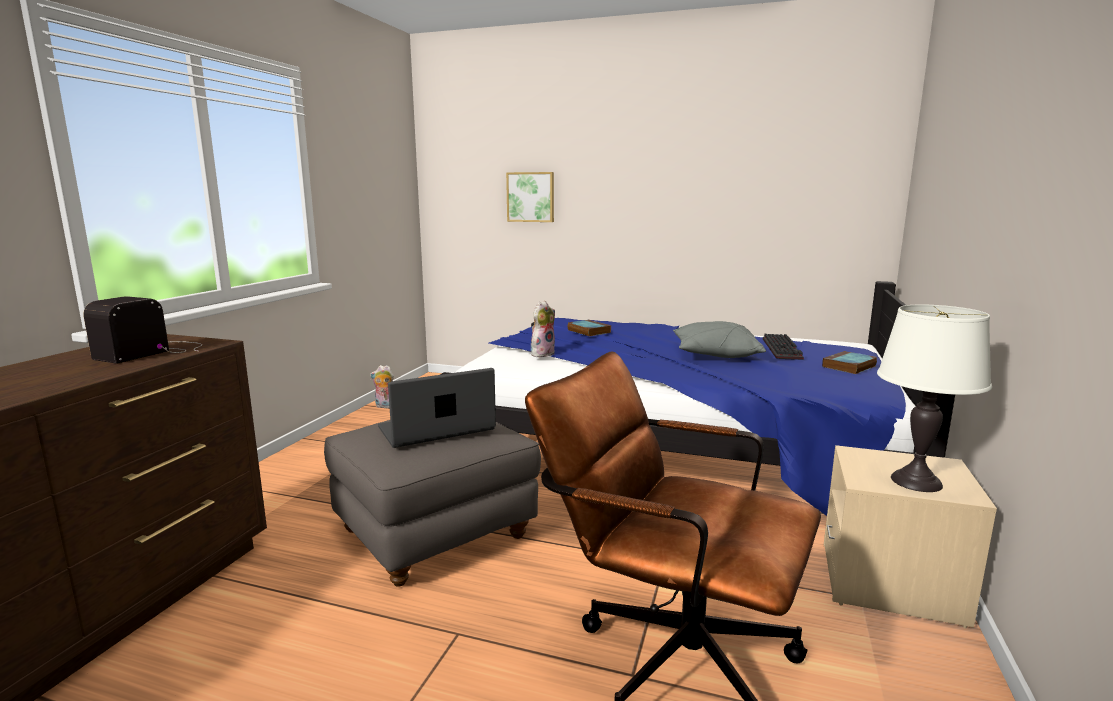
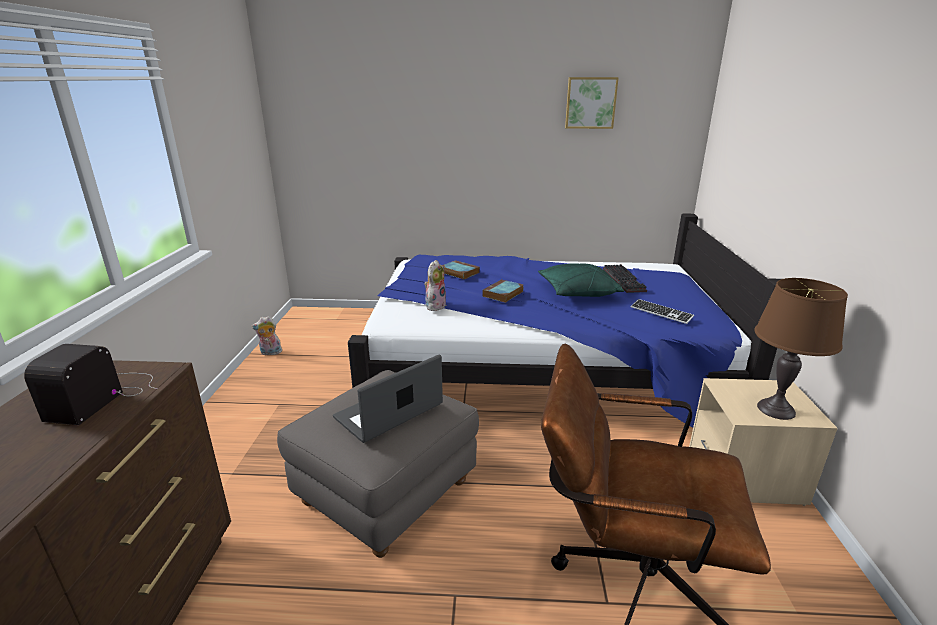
camera: 15 degrees left, 10 degrees up
picture [506,172,554,222] -> picture moved to [565,77,619,129]
grey pillow [673,321,766,358] -> green pillow [538,263,624,297]
book [822,351,877,374] -> book moved to [482,279,524,303]
white table lamp [877,305,992,492] -> brown table lamp [754,278,848,420]
none -> keyboard [631,299,694,324]

